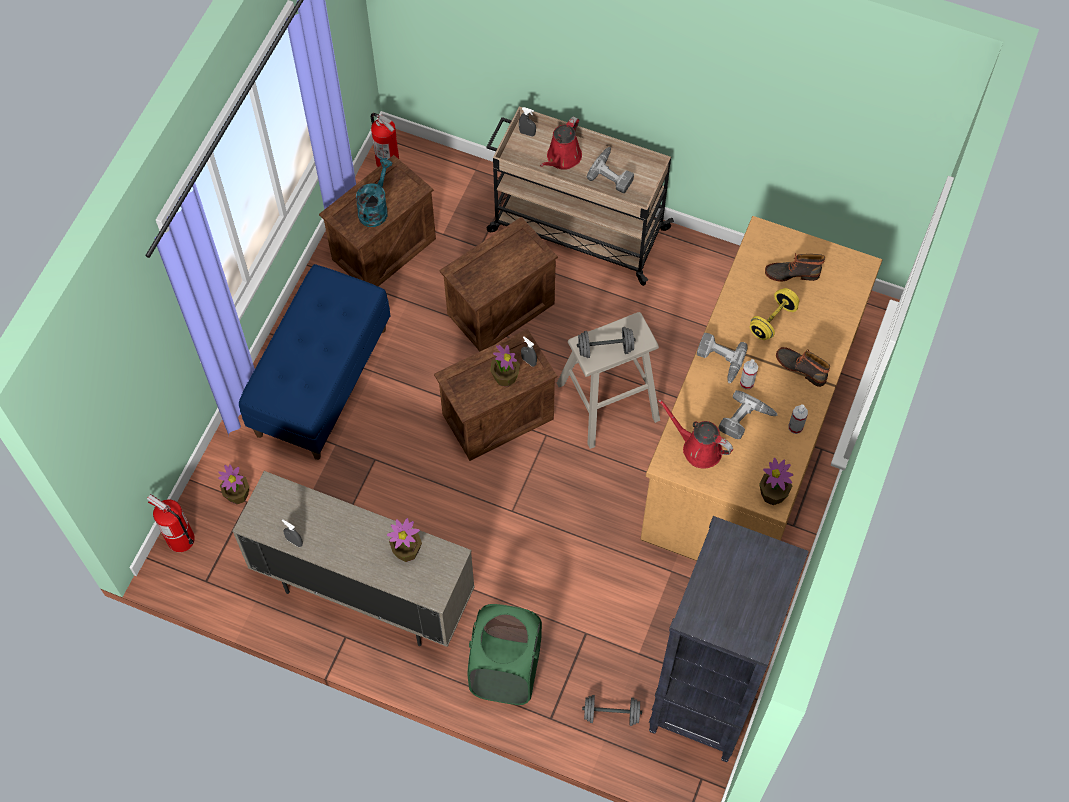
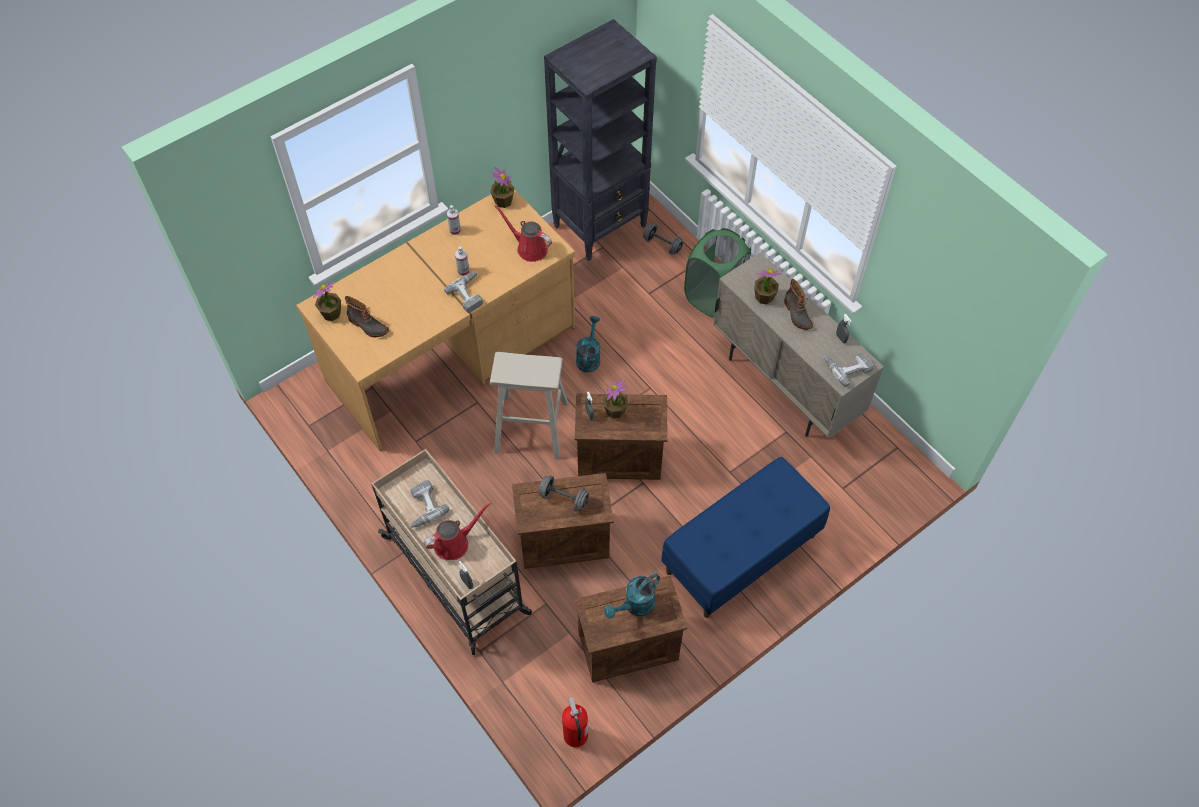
camera: 150 degrees left, 5 degrees down
fire extinguisher [147,494,195,552] -> none
potted plant [218,465,249,505] -> potted plant moved to [313,282,341,321]
grey dumbbell [577,327,635,358] -> grey dumbbell moved to [538,476,589,511]
red watering can [658,399,733,469] -> red watering can turned 150 degrees clockwise [495,205,552,262]
power drill [719,390,778,439] -> power drill moved to [824,353,874,387]
yellow dumbbell [750,288,799,340] -> none
boot [776,347,830,387] -> boot moved to [784,279,813,330]
none -> turquoise watering can [576,316,600,372]

